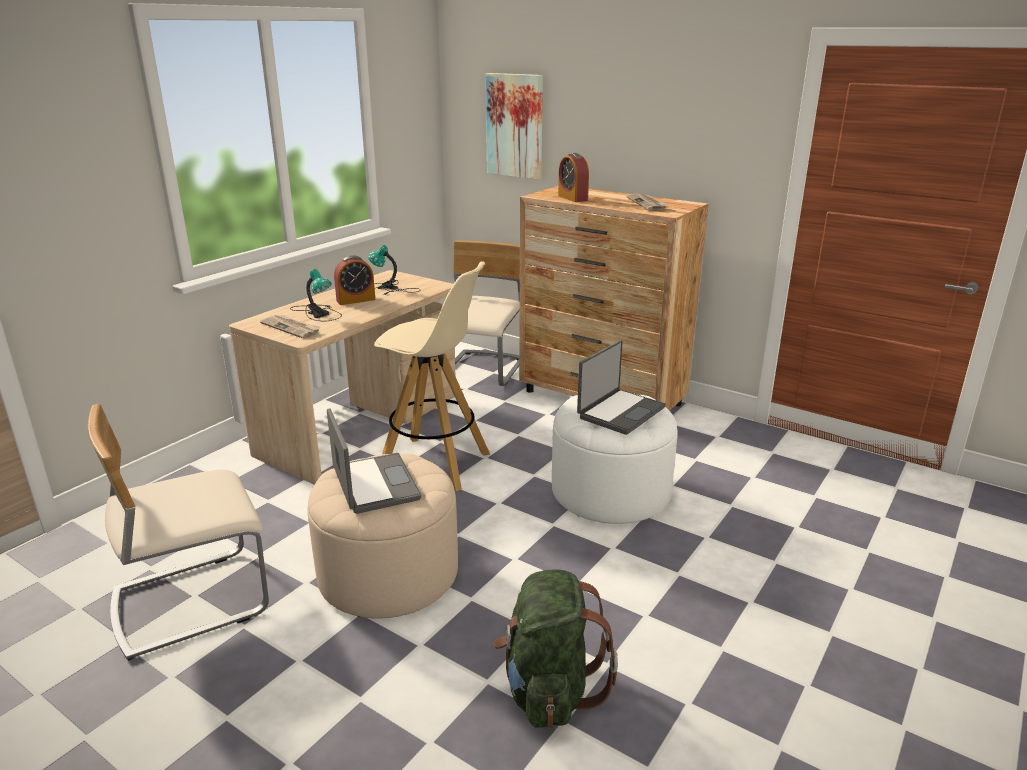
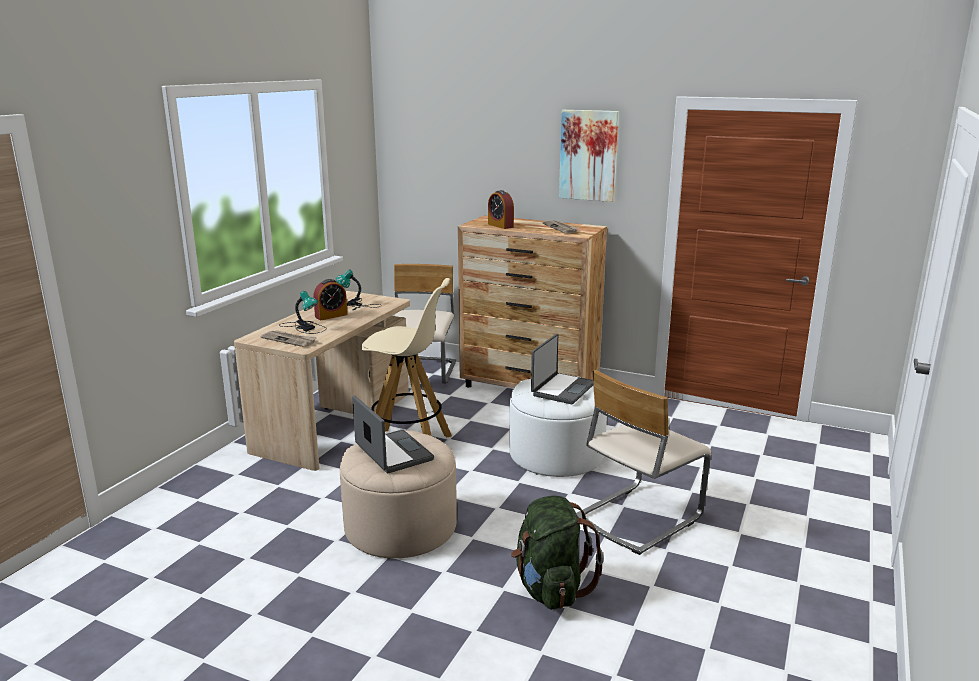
camera: 10 degrees left, 5 degrees down
beige chair [87,404,269,661] -> beige chair moved to [576,370,711,555]
picture [486,73,543,180] -> picture moved to [559,110,619,202]

